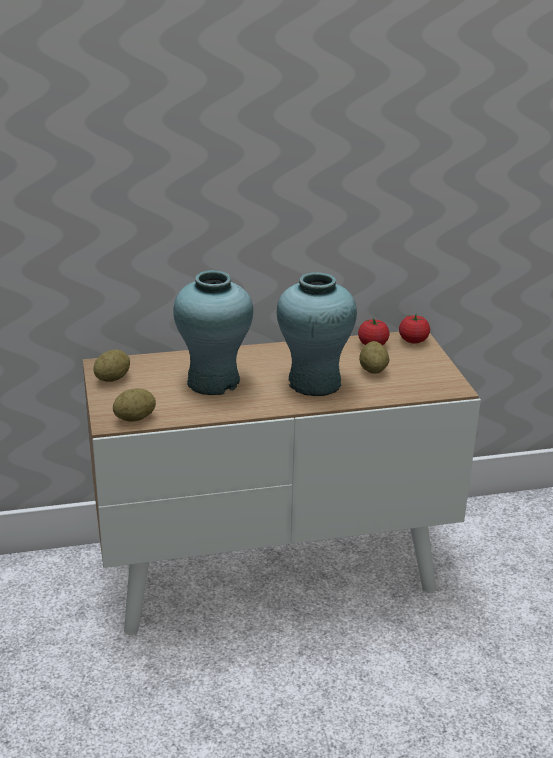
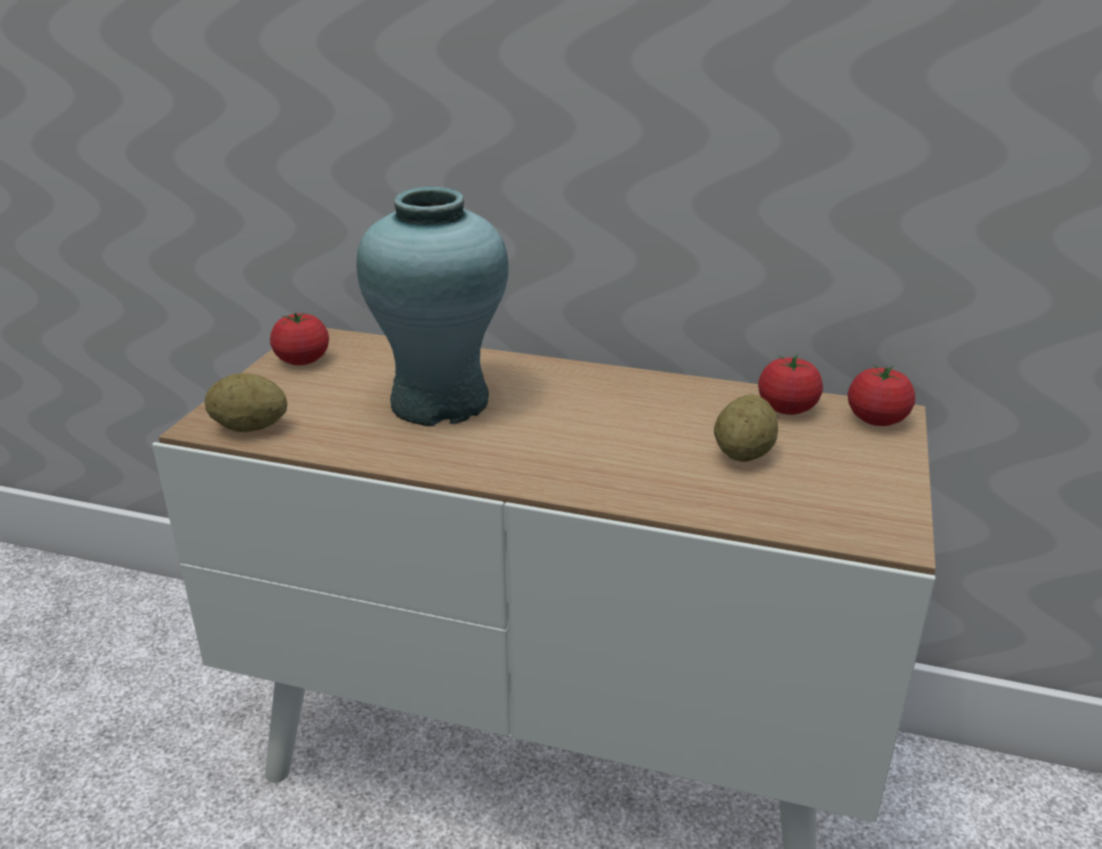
camera: 30 degrees right, 0 degrees up
potato [93,350,130,382] -> tomato [270,313,329,365]
turquoise vase [277,272,357,396] -> none

